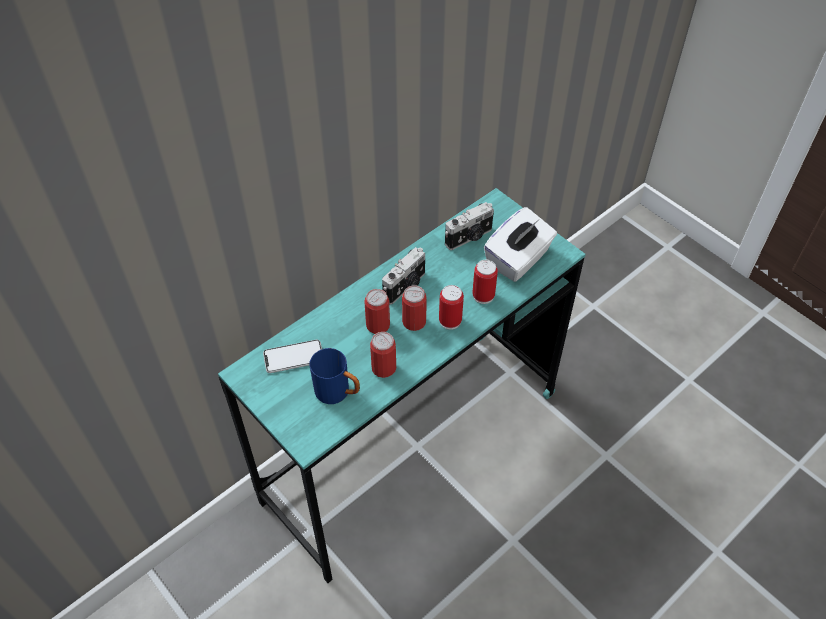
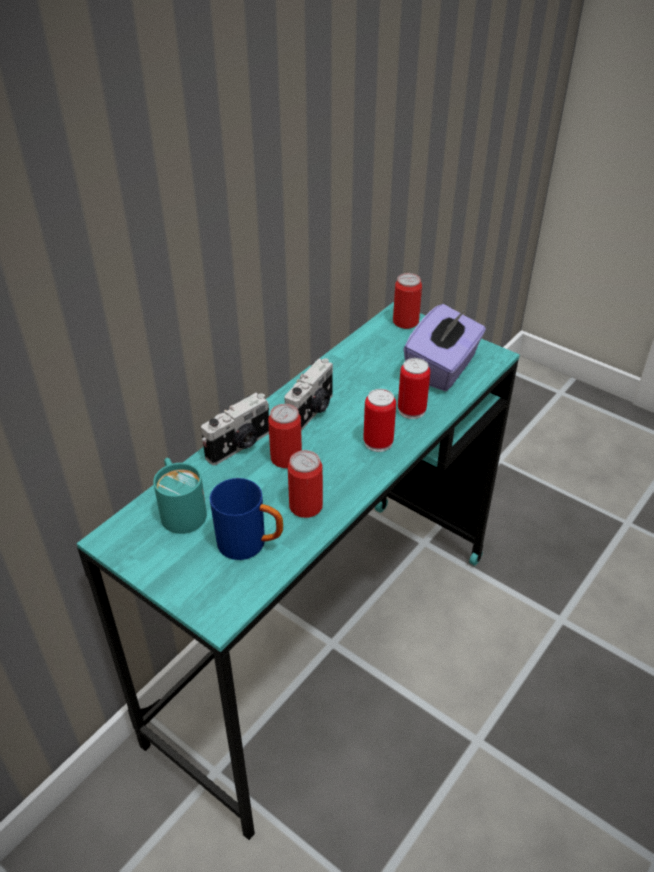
camera: 10 degrees left, 10 degrees down
phone [263,340,322,373] -> turquoise mug [153,458,207,534]
can [402,285,427,331] -> can moved to [393,273,422,329]
camera [445,202,494,250] -> camera moved to [201,393,269,465]
white tissue box [484,207,557,282] -> purple tissue box [404,304,486,391]

